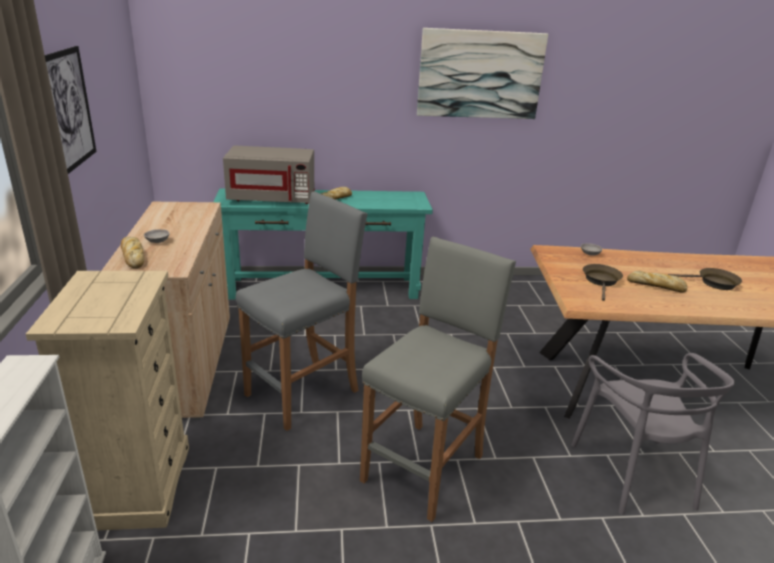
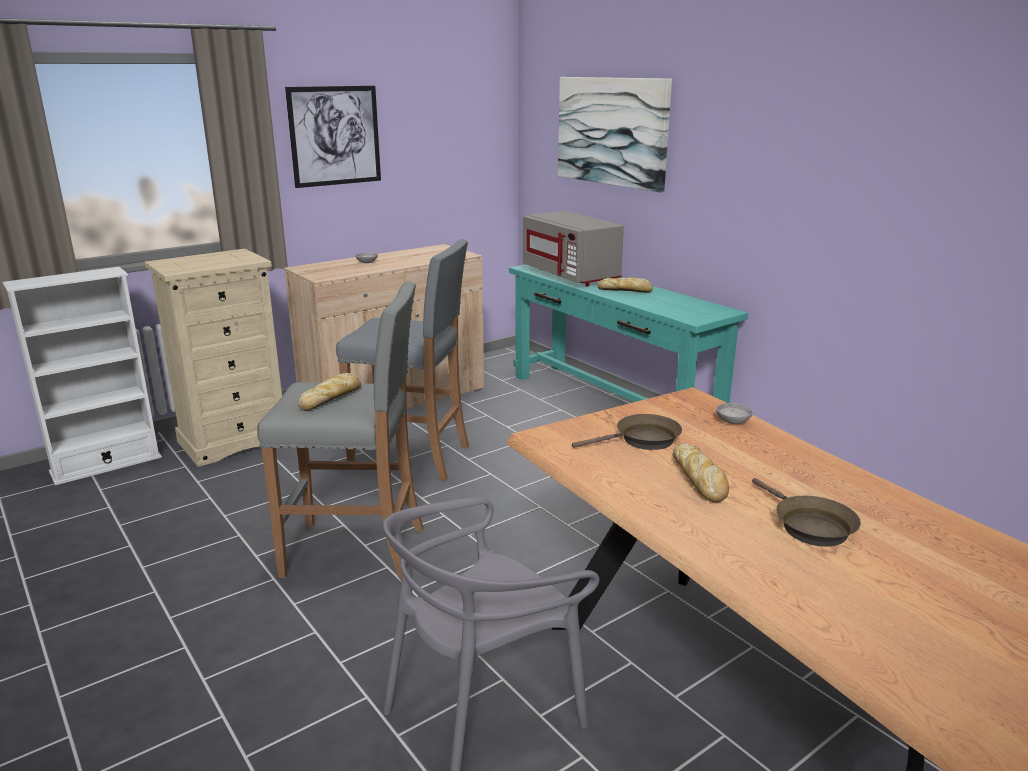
camera: 60 degrees right, 5 degrees down
bread [121,237,144,269] -> bread moved to [298,373,361,411]
picture [417,28,548,119] -> picture moved to [558,77,672,192]

